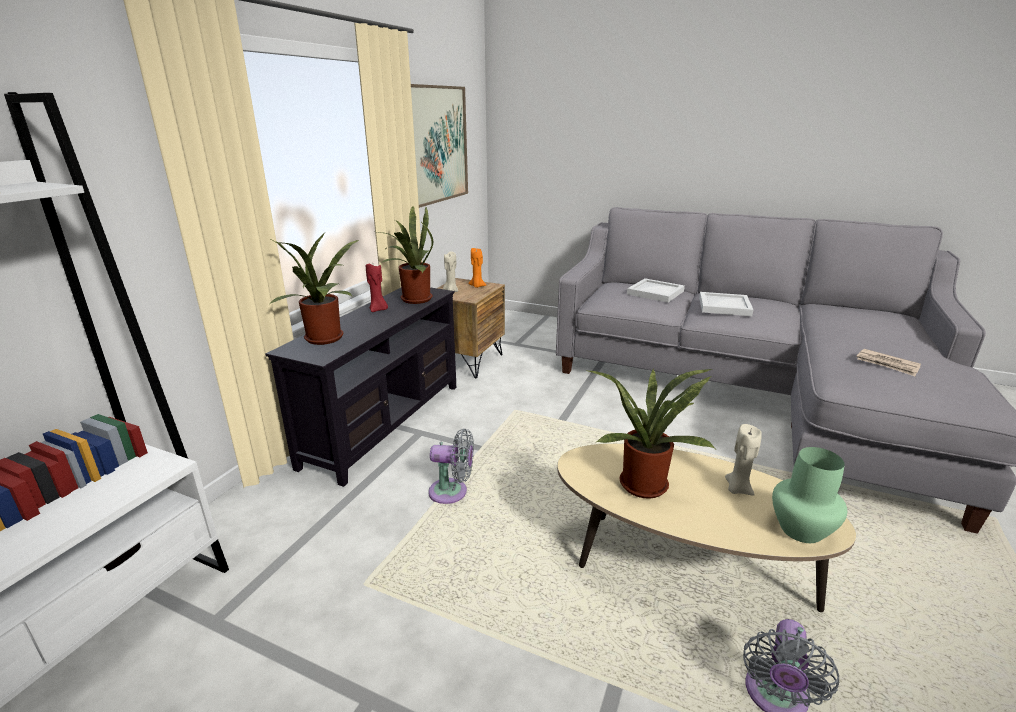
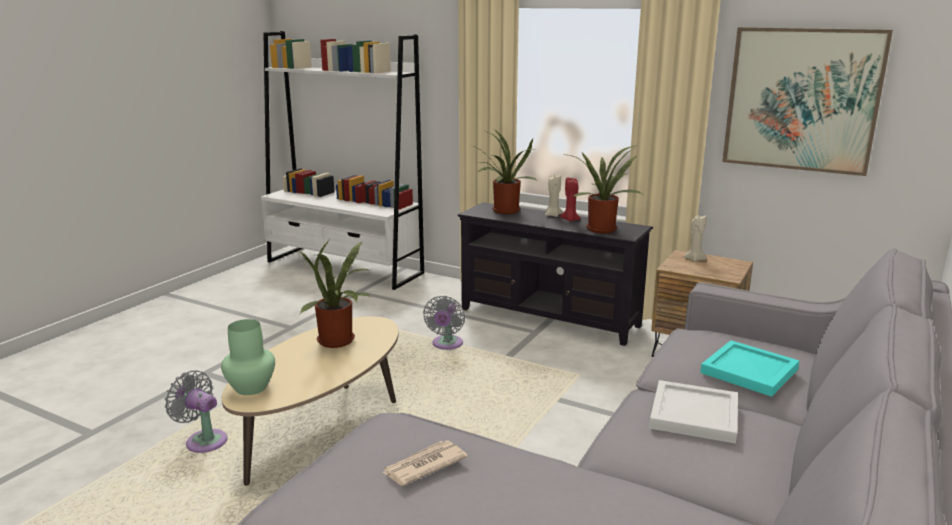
camera: 95 degrees right, 5 degrees down
orange candle [468,248,486,288] -> none
white tray [627,278,685,303] -> turquoise tray [700,340,800,397]
beige candle [725,424,762,496] -> beige candle moved to [545,174,563,217]

